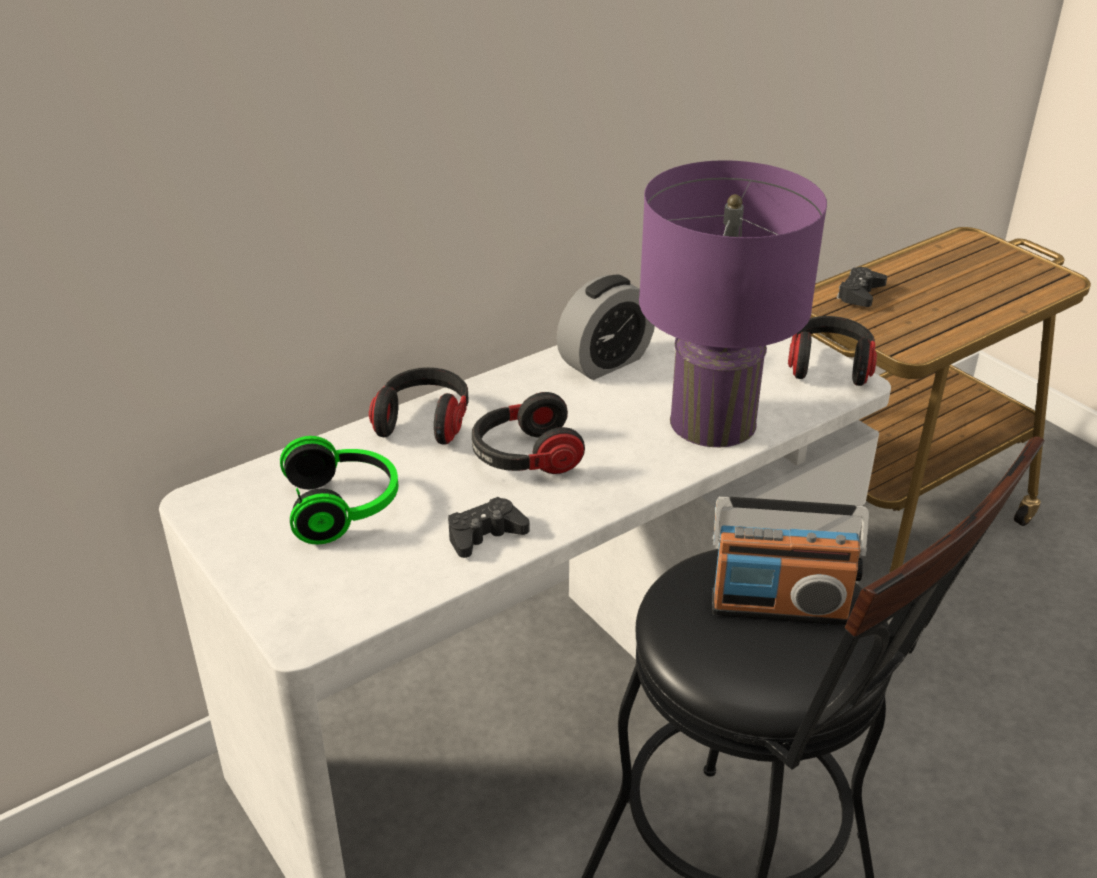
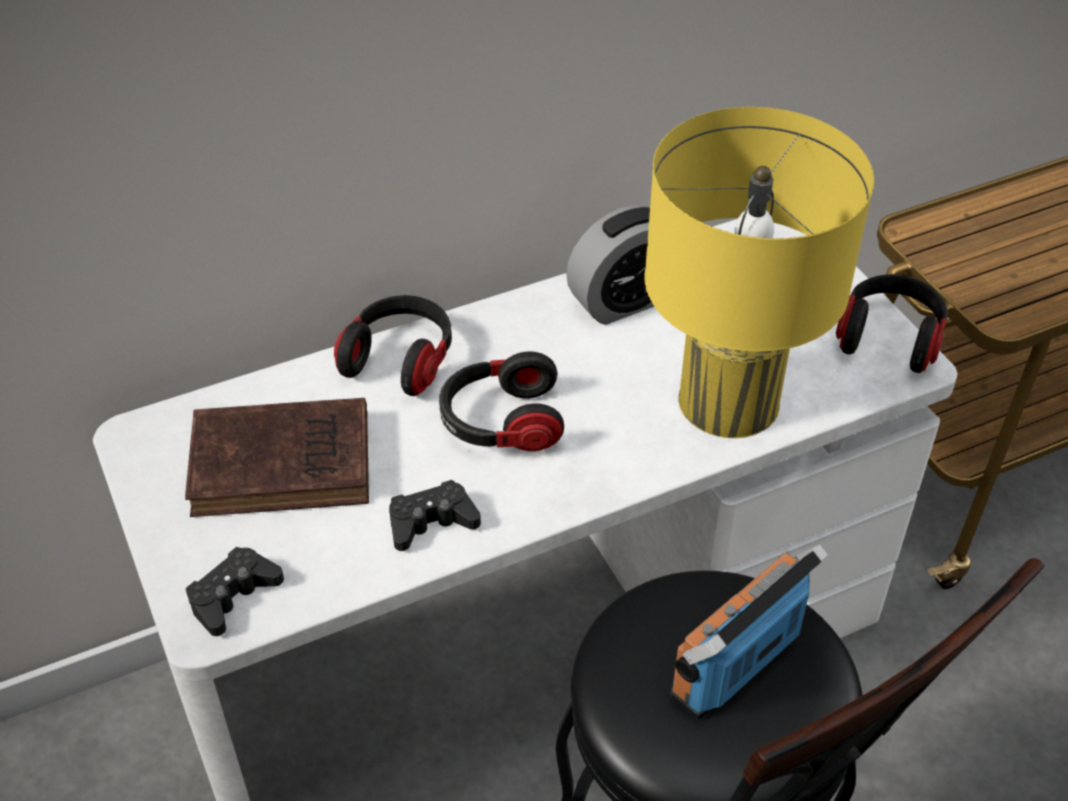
camera: 10 degrees right, 10 degrees up
headphones [280,436,398,544] -> brown book [185,398,369,517]
purple table lamp [639,160,827,447] -> yellow table lamp [645,107,874,438]
radio [712,496,869,625] -> radio turned 120 degrees clockwise [670,545,828,719]
black game controller [837,267,887,307] -> black game controller moved to [186,547,284,636]

